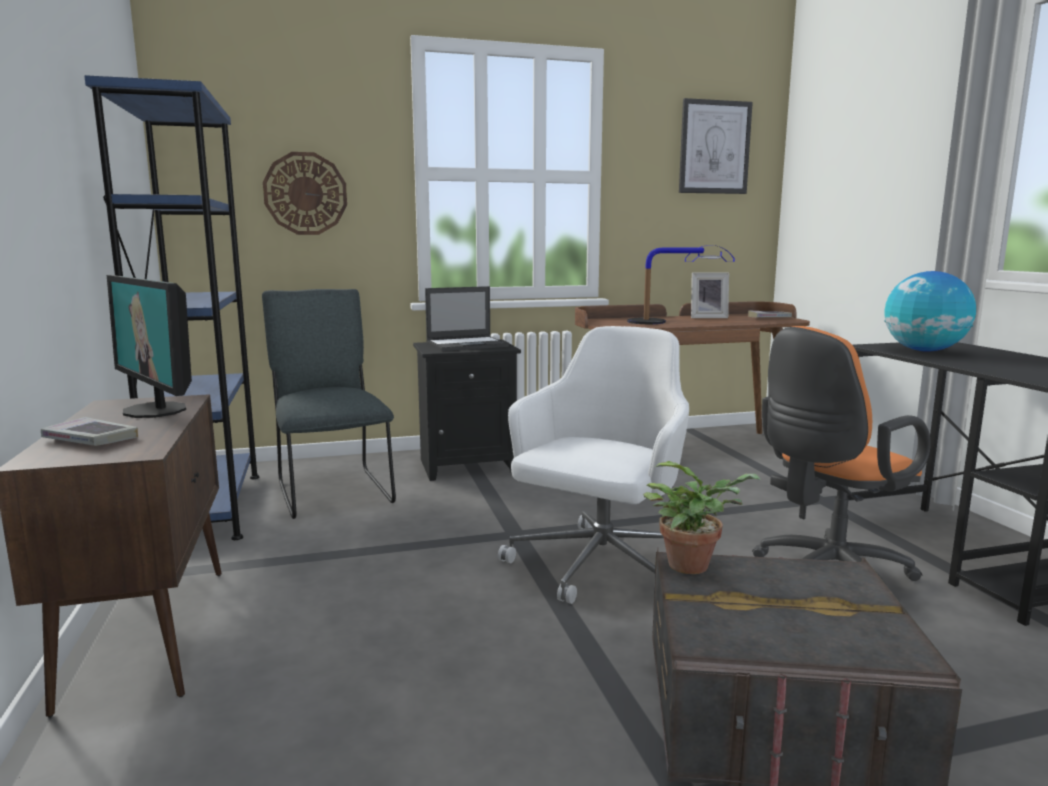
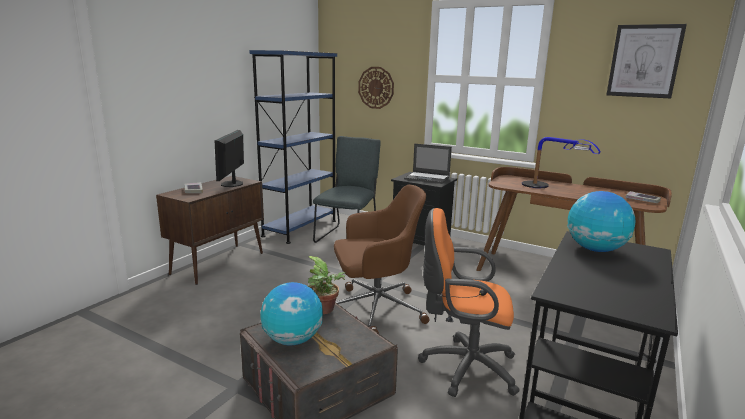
camera: 45 degrees right, 5 degrees up
white office chair [498,326,689,604] -> brown office chair [334,184,429,334]
picture frame [691,272,729,318] -> none
none -> globe [260,282,323,345]

